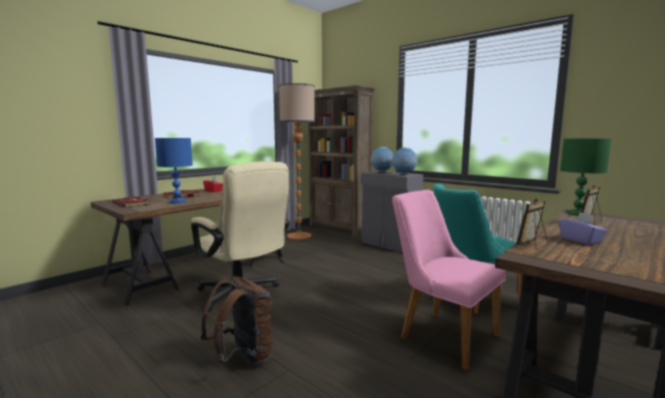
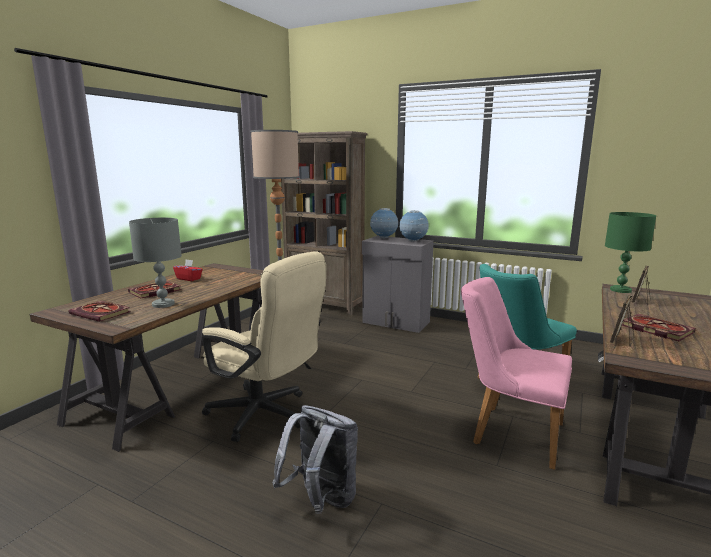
camera: 15 degrees left, 5 degrees up
blue table lamp [155,138,193,204] -> grey table lamp [129,218,182,308]
brown backpack [201,276,273,367] -> grey backpack [272,405,358,514]
purple tissue box [559,212,607,245] -> book [622,314,696,341]

